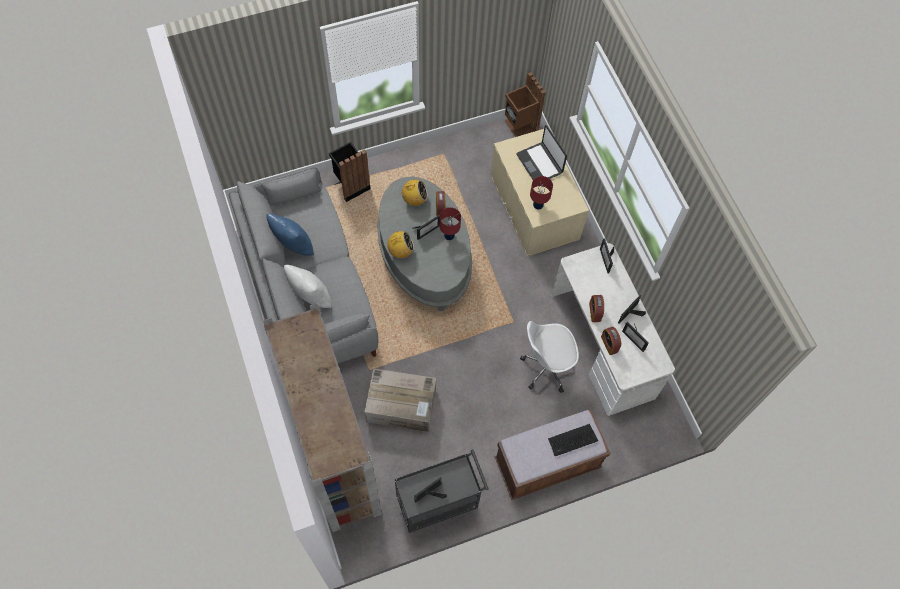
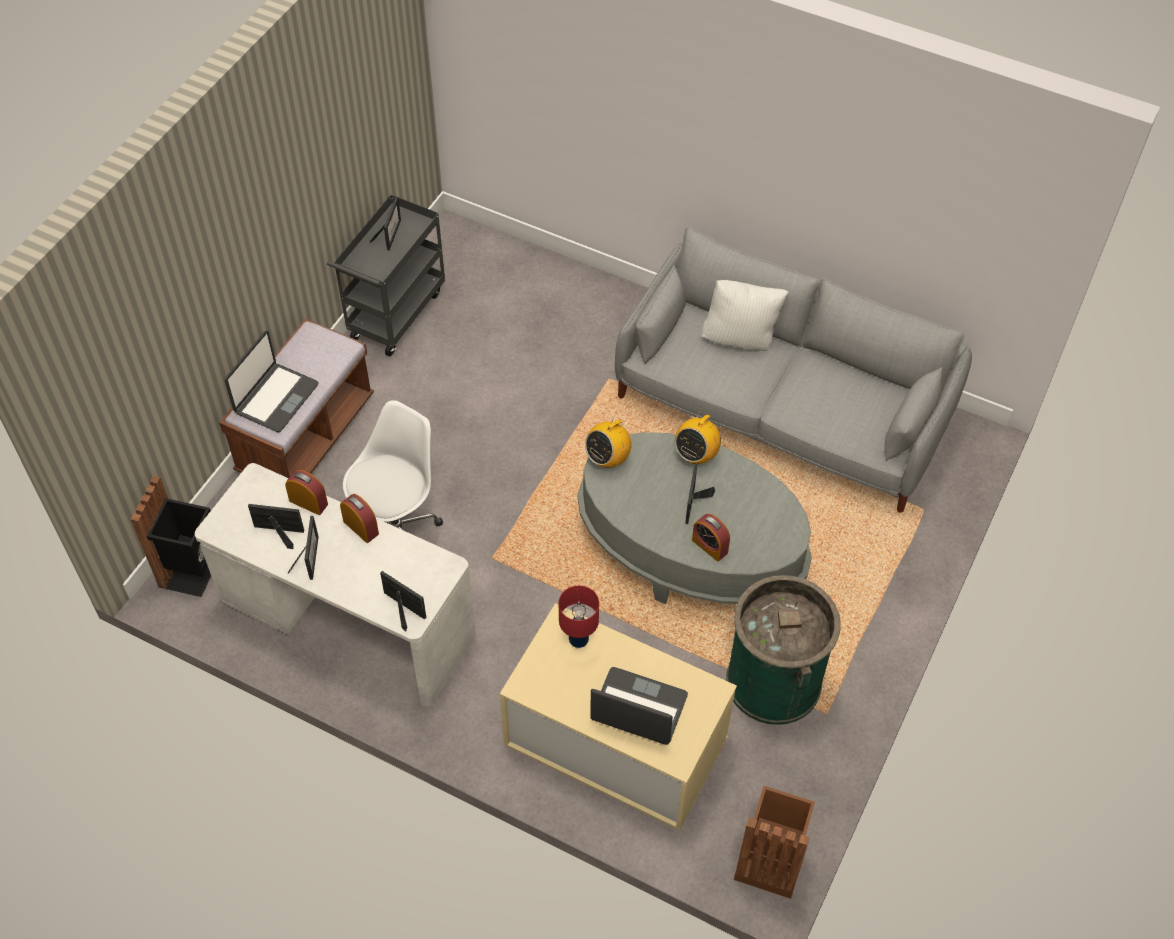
camera: 140 degrees right, 10 degrees down
brown bookcase [262,303,382,532] -> none
blue pillow [266,214,314,256] -> none
black trash can [329,142,371,202] -> black trash can moved to [131,476,211,597]
cardboard box [364,368,436,432] -> none
radio [402,180,428,206] -> radio moved to [585,416,631,468]
red table lamp [439,207,461,240] -> none
keyboard [548,424,598,456] -> laptop [225,330,319,432]
none -> green trash can [726,575,841,725]

